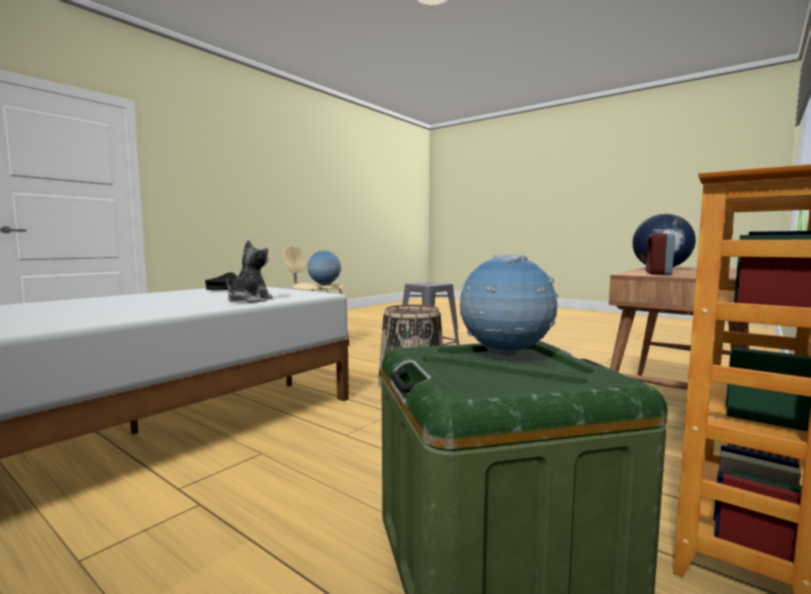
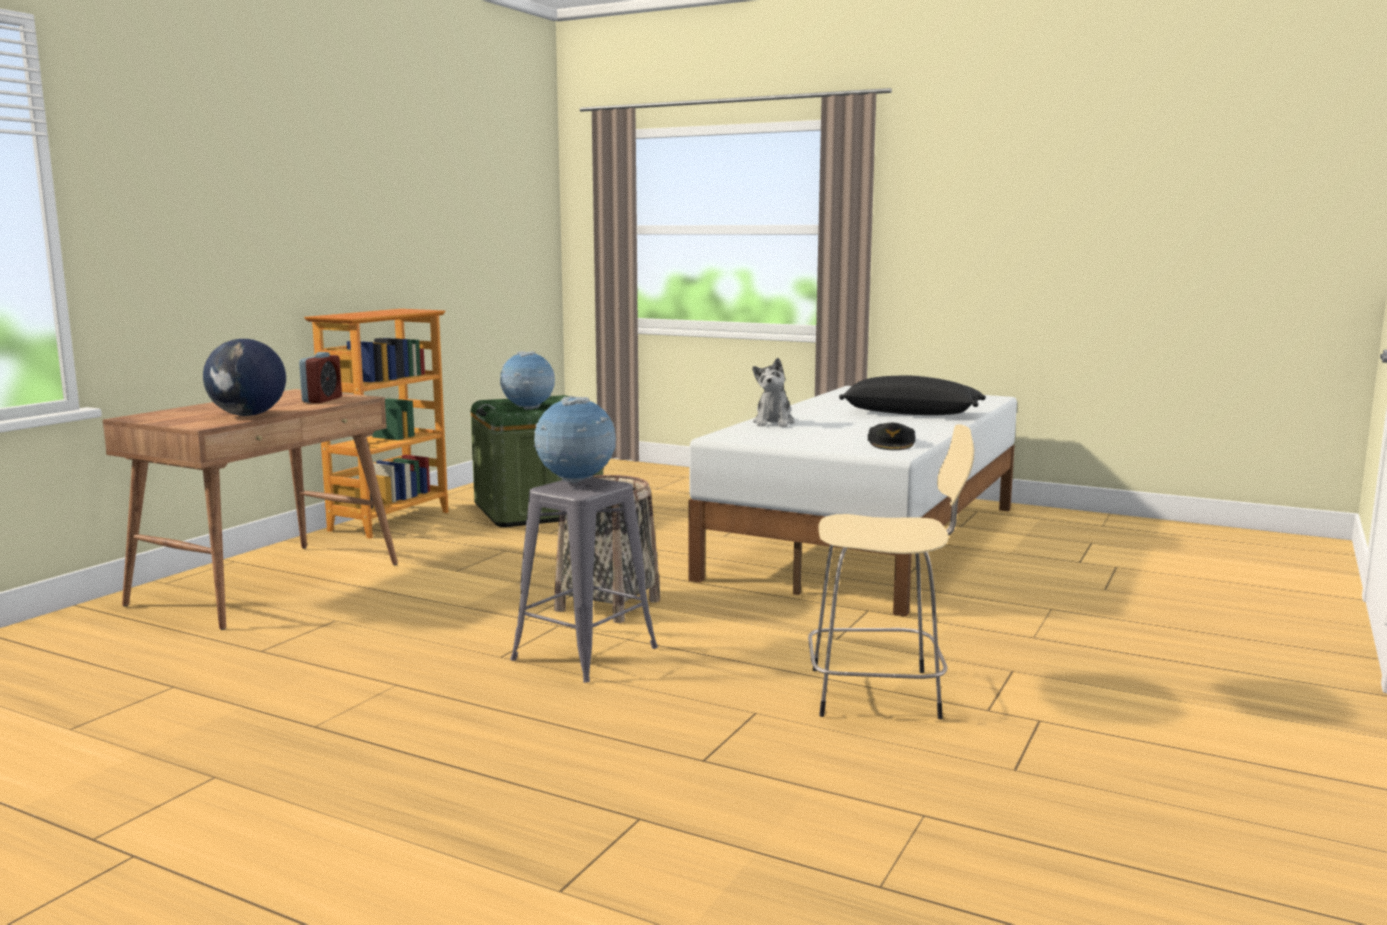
camera: 170 degrees right, 5 degrees up
globe [307,250,341,286] -> globe moved to [533,396,616,483]
none -> black pillow [839,376,986,415]

